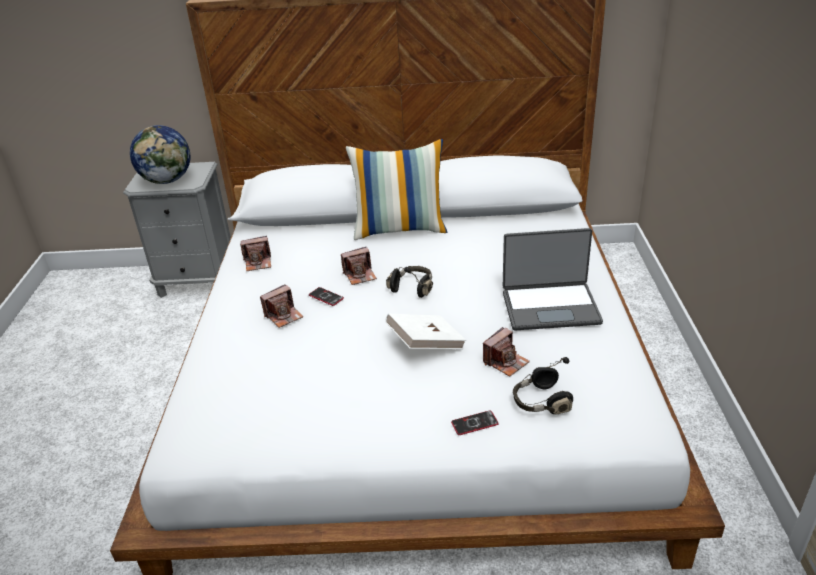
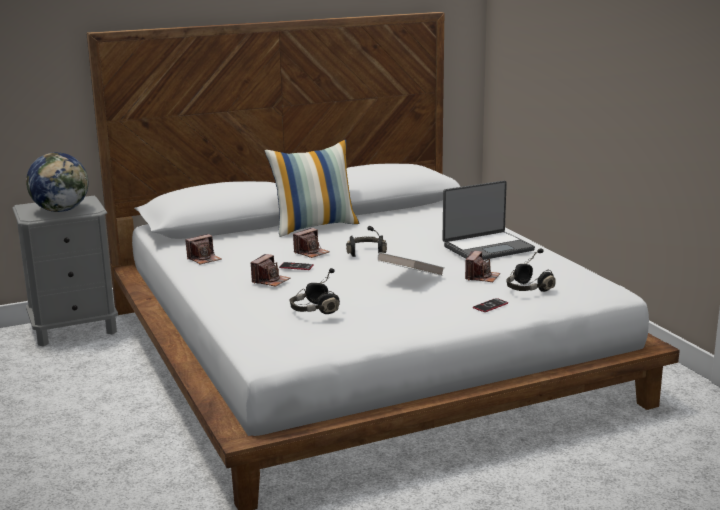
camera: 25 degrees left, 15 degrees down
none -> black headphones [289,268,340,314]

